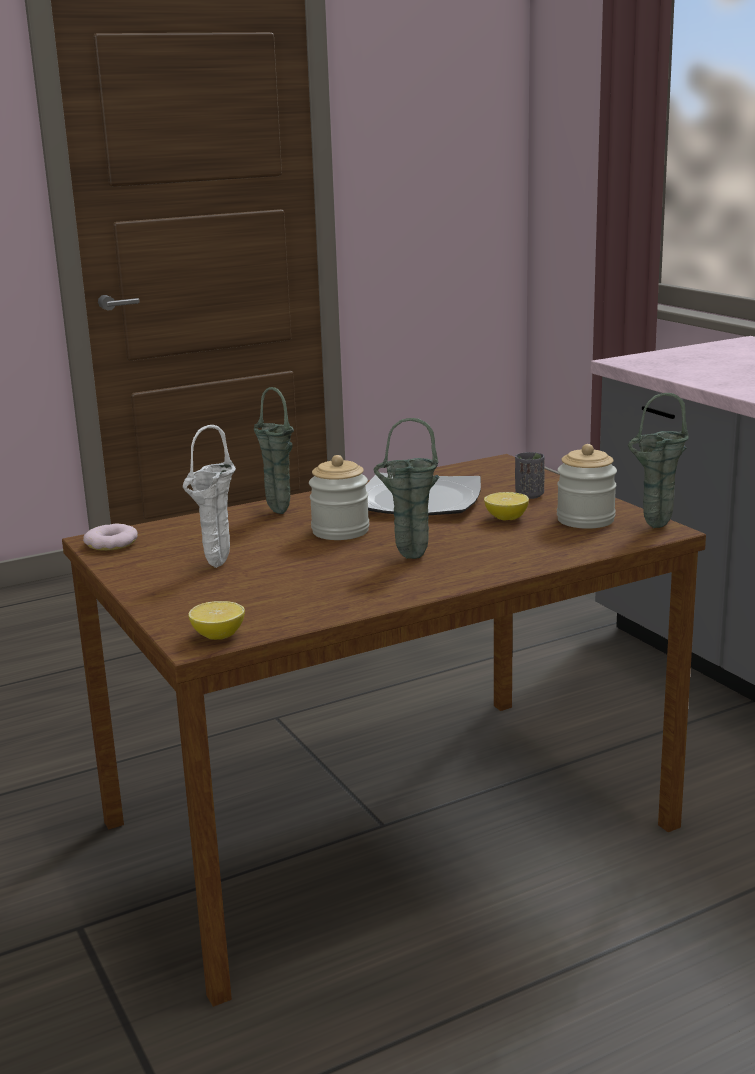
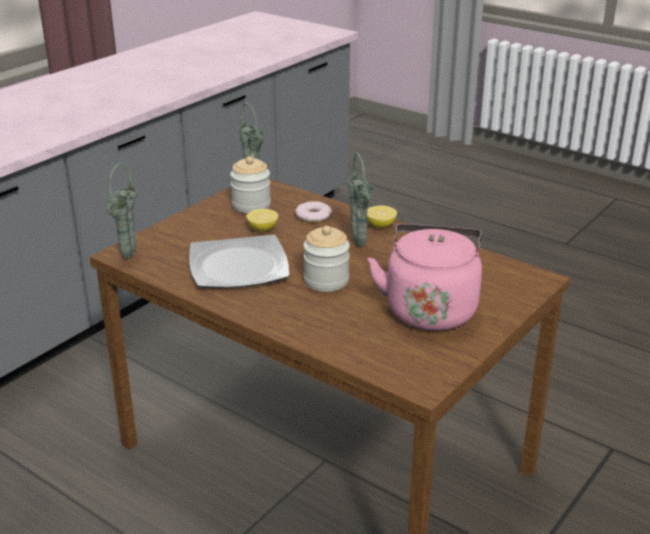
camera: 115 degrees left, 10 degrees up
donut [83,524,138,551] -> donut moved to [295,201,332,222]
white vase [183,425,236,568] -> pink kettle [368,224,482,331]
lemon [188,601,245,640] -> lemon moved to [367,206,397,228]
green vase [254,387,294,514] -> green vase moved to [106,163,138,259]
grey cup [515,452,545,499] -> none

